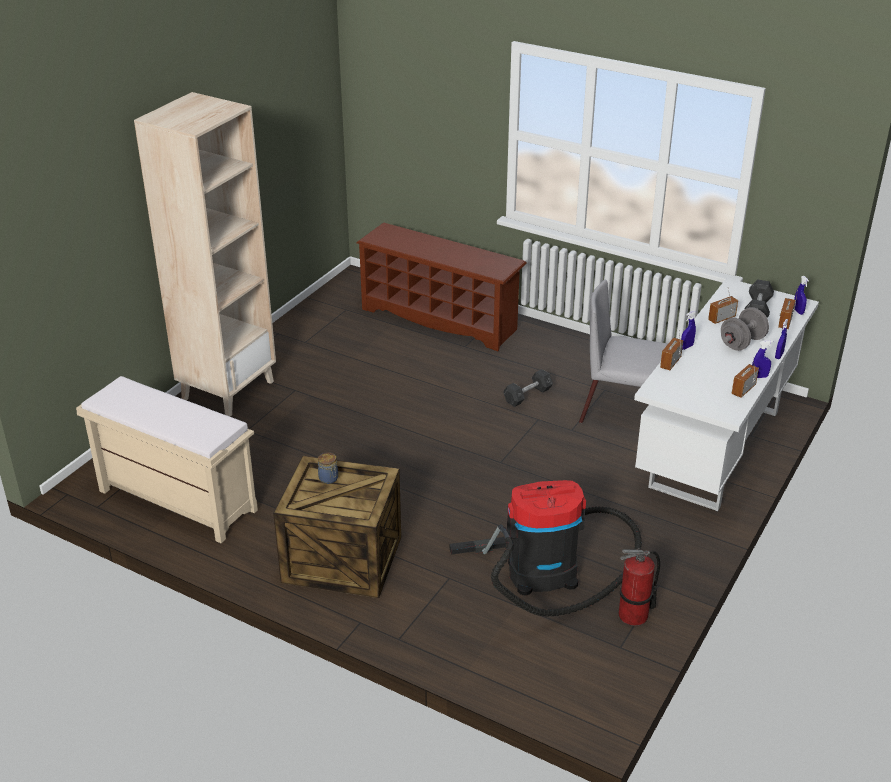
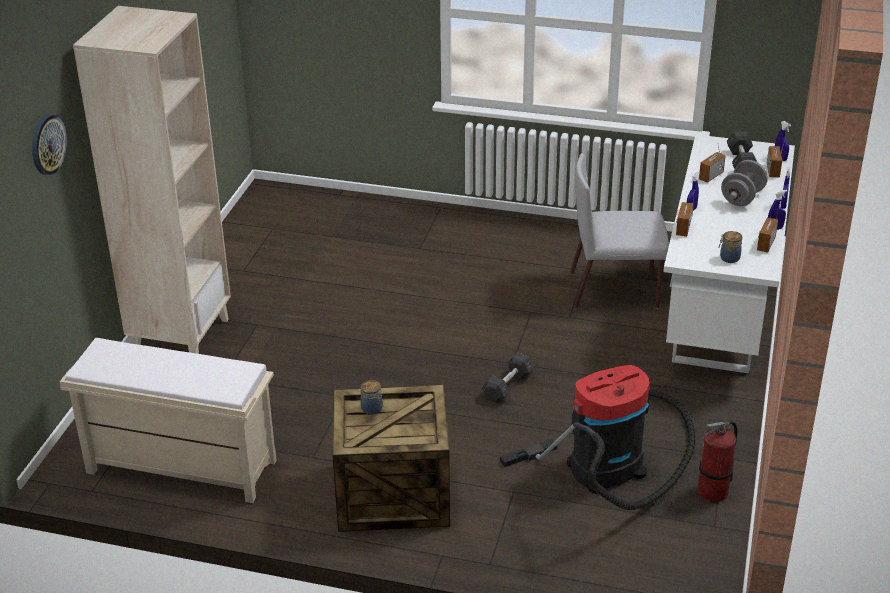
camera: 15 degrees left, 0 degrees up
brown shoe rack [356,223,527,351] -> none
grey dumbbell [503,369,553,407] -> grey dumbbell moved to [481,352,534,404]
none -> wall clock [32,114,67,175]
none -> jar [719,231,742,263]

